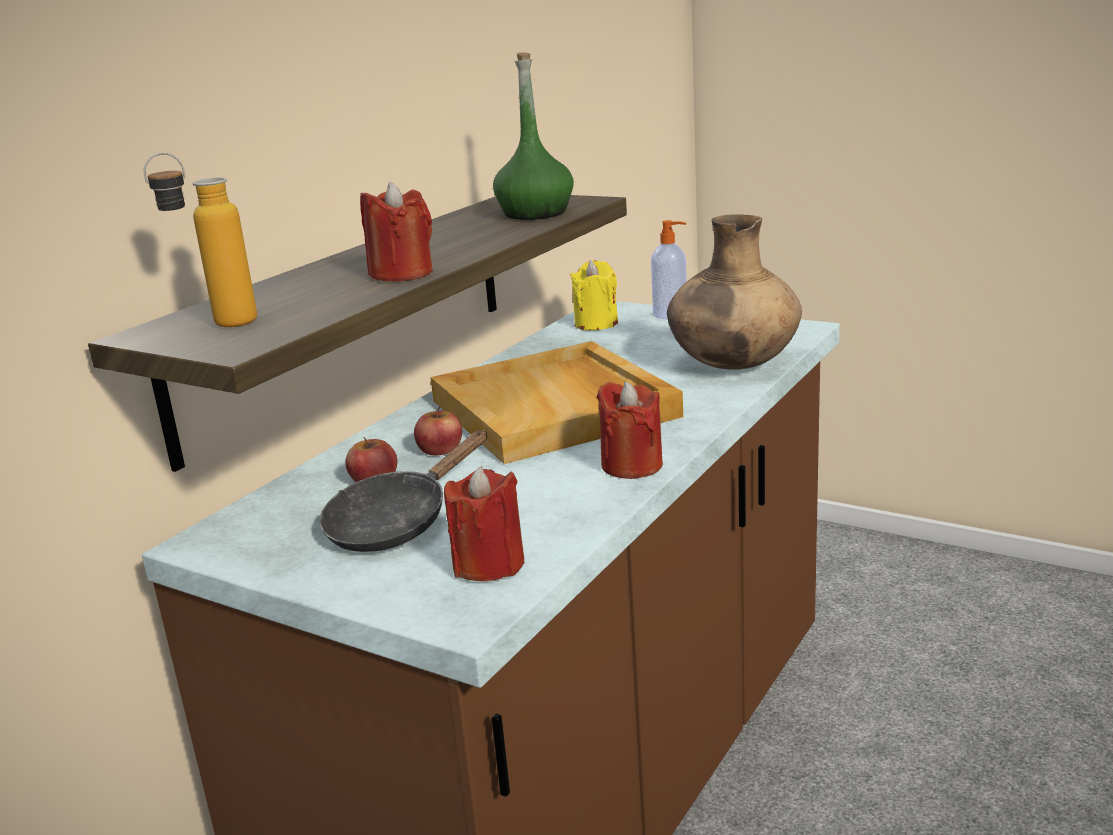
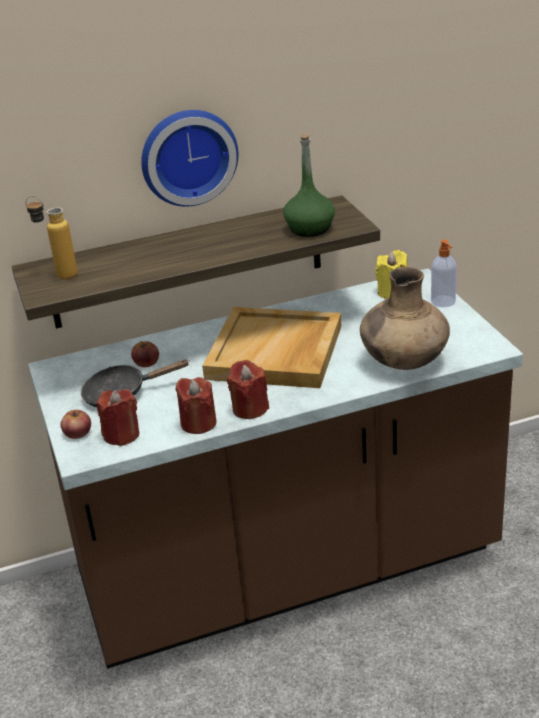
camera: 40 degrees right, 10 degrees up
red candle [360,182,433,282] -> red candle moved to [175,377,217,434]
apple [414,407,462,455] -> apple moved to [60,410,91,439]
none -> wall clock [141,110,238,207]

